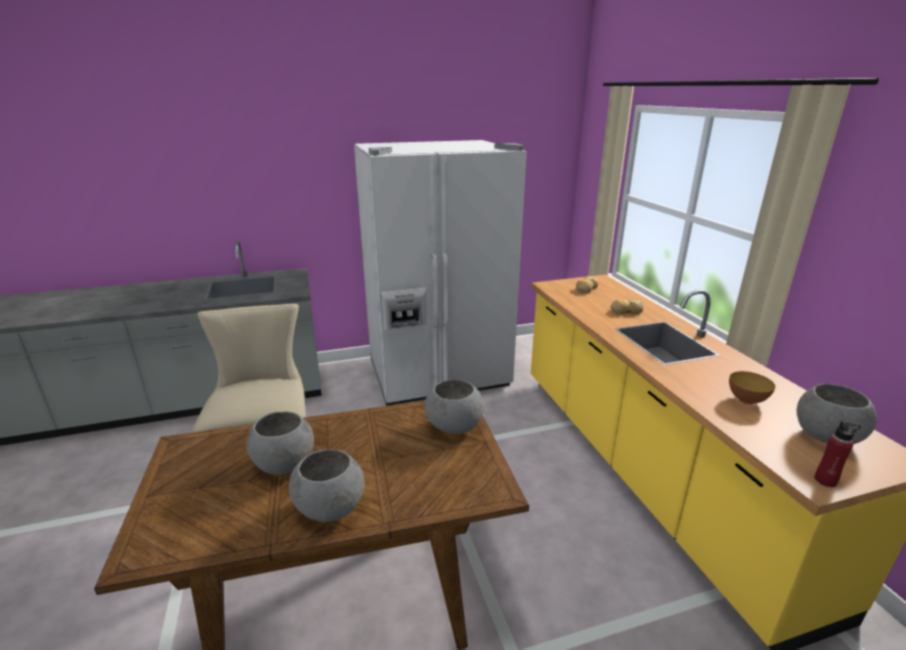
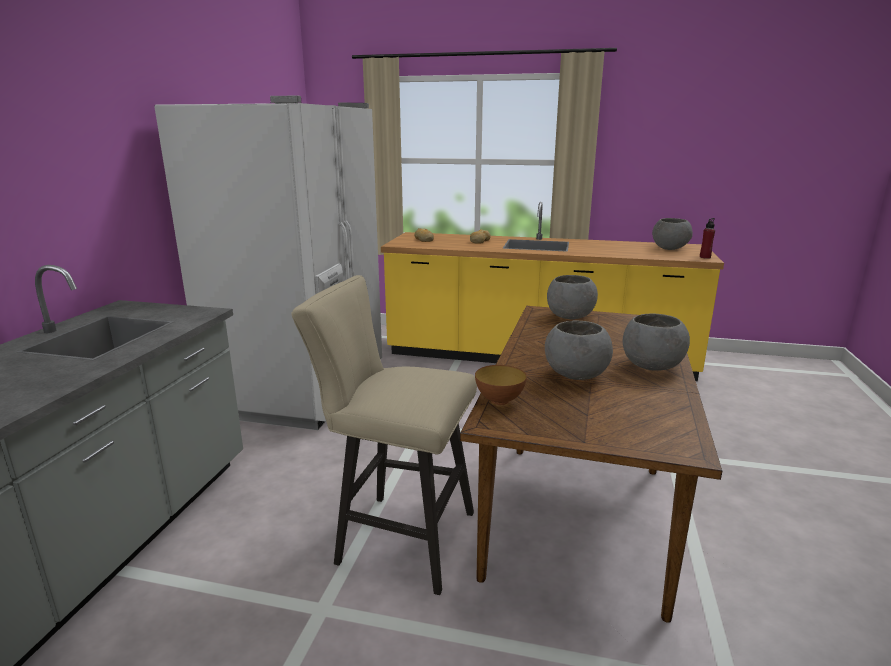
camera: 60 degrees left, 5 degrees down
bowl [729,371,775,405] -> bowl moved to [475,365,527,405]

